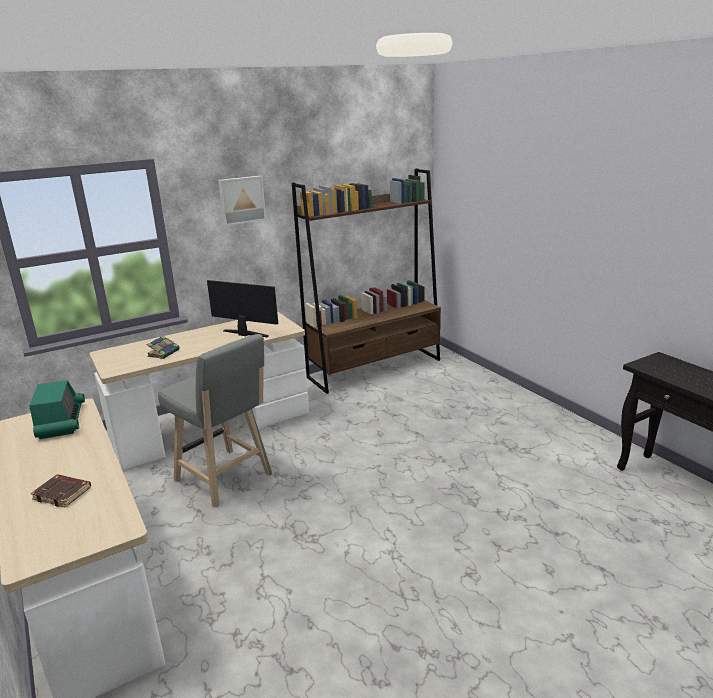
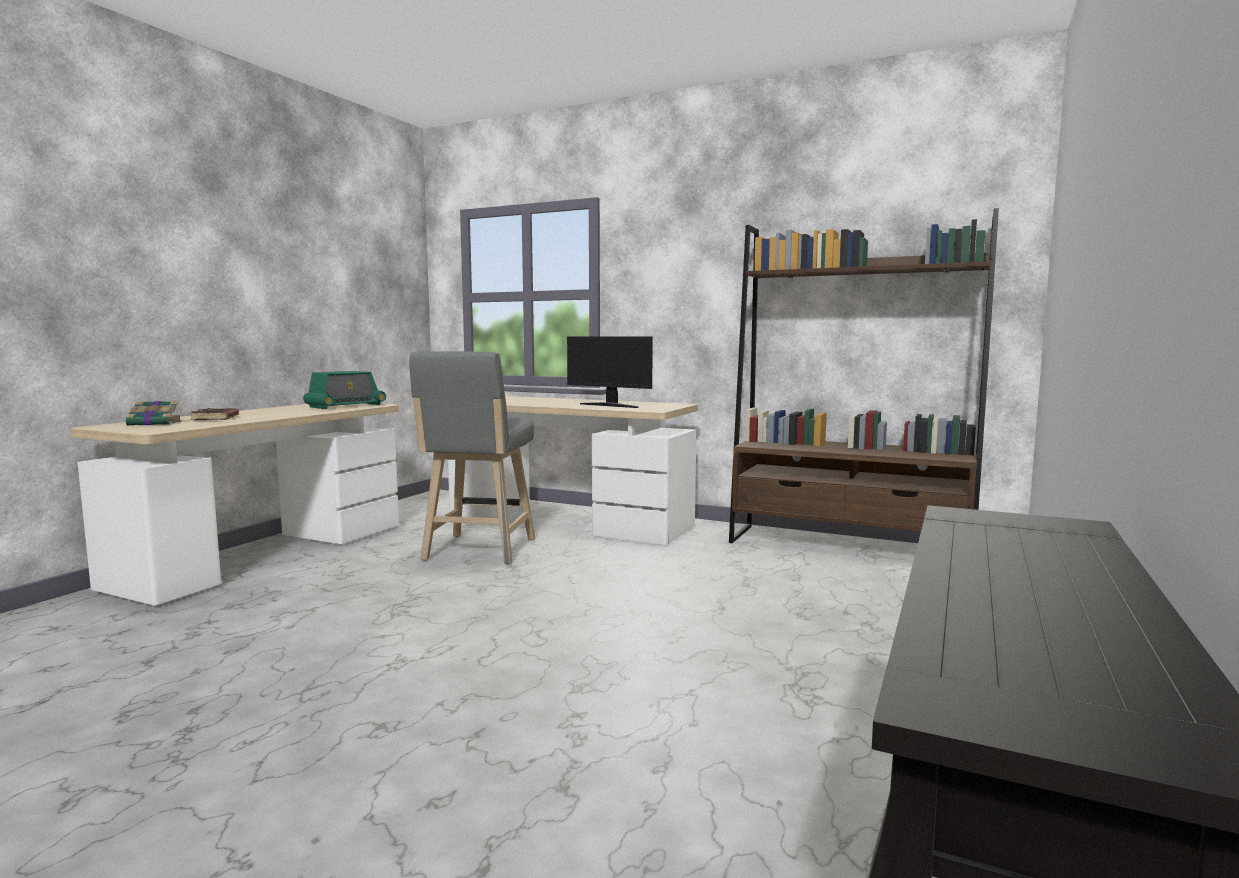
camera: 55 degrees right, 15 degrees down
book [147,335,180,359] -> book moved to [126,401,182,426]
monitor [207,280,278,337] -> monitor turned 135 degrees clockwise [567,336,652,408]
picture [218,176,266,226] -> none

